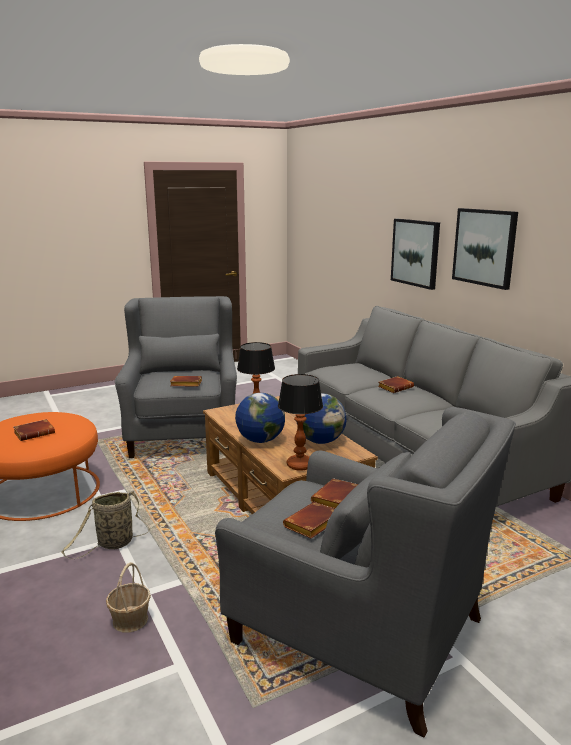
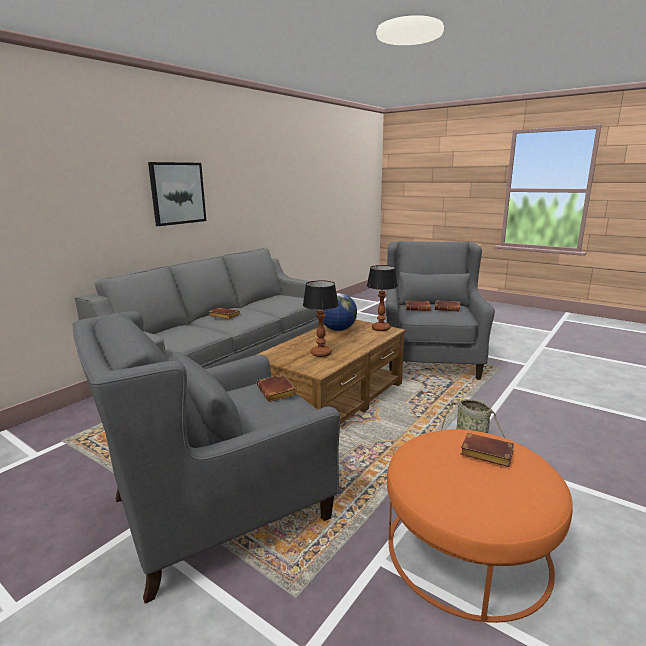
camera: 115 degrees left, 0 degrees up
basket [106,562,151,633] -> none
globe [235,393,285,443] -> none
picture [391,219,440,290] -> none

